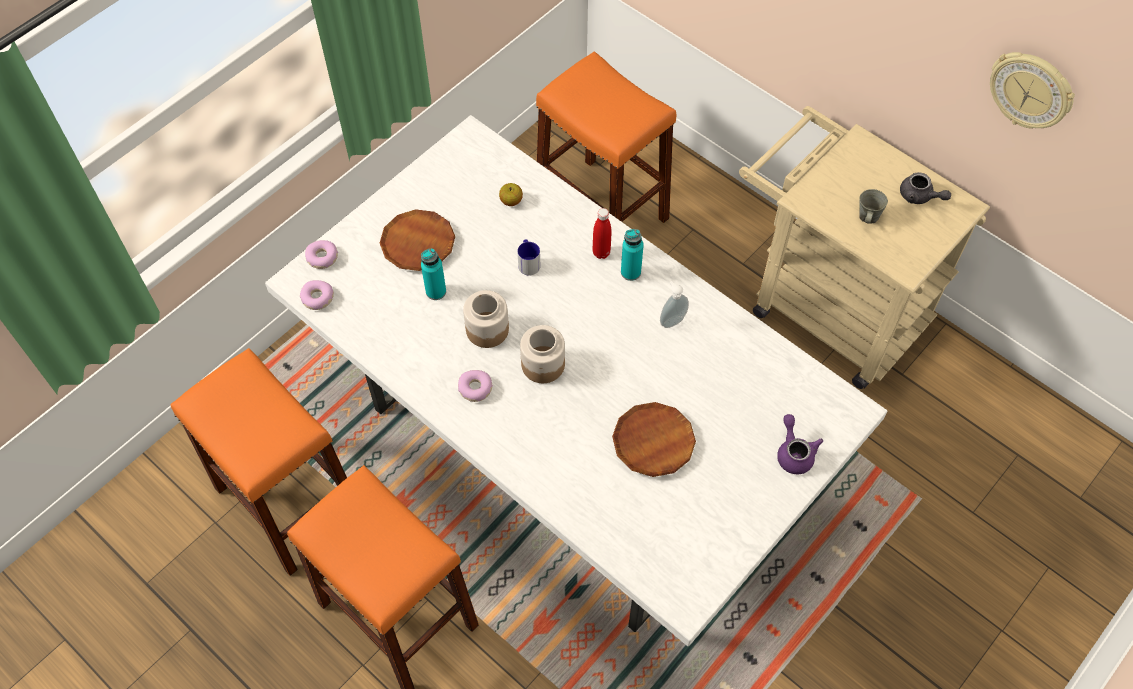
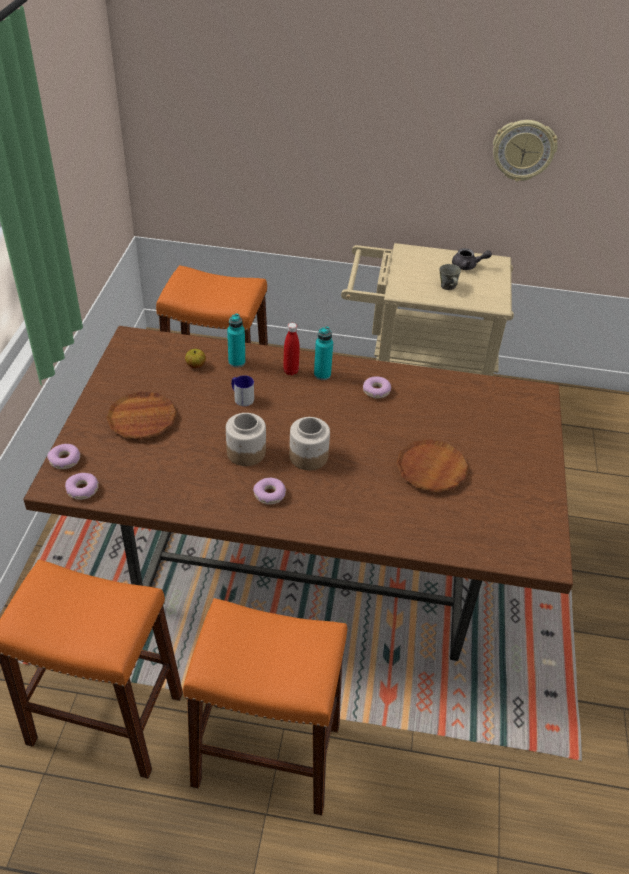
camera: 35 degrees left, 15 degrees down
white dining table [265,115,887,646] -> brown dining table [23,326,573,661]
turquoise bottle [421,248,446,300] -> turquoise bottle moved to [227,313,245,367]
soap dispenser [660,281,689,328] -> donut [363,376,391,398]
purple teapot [777,414,823,474] -> none

